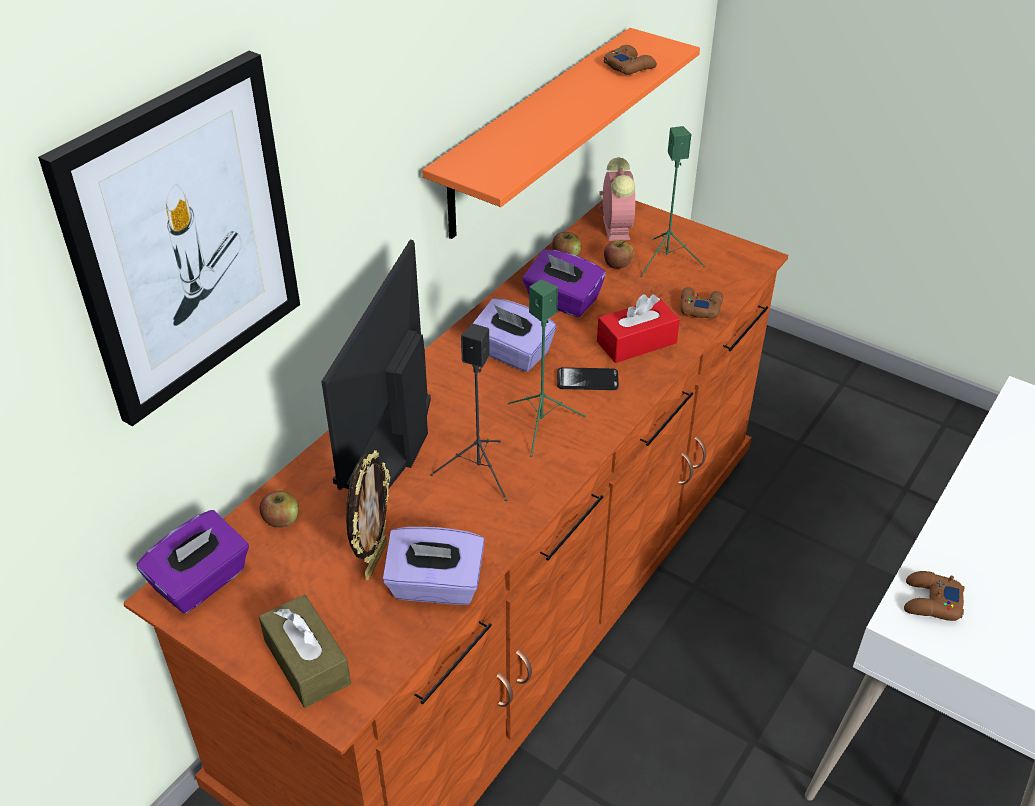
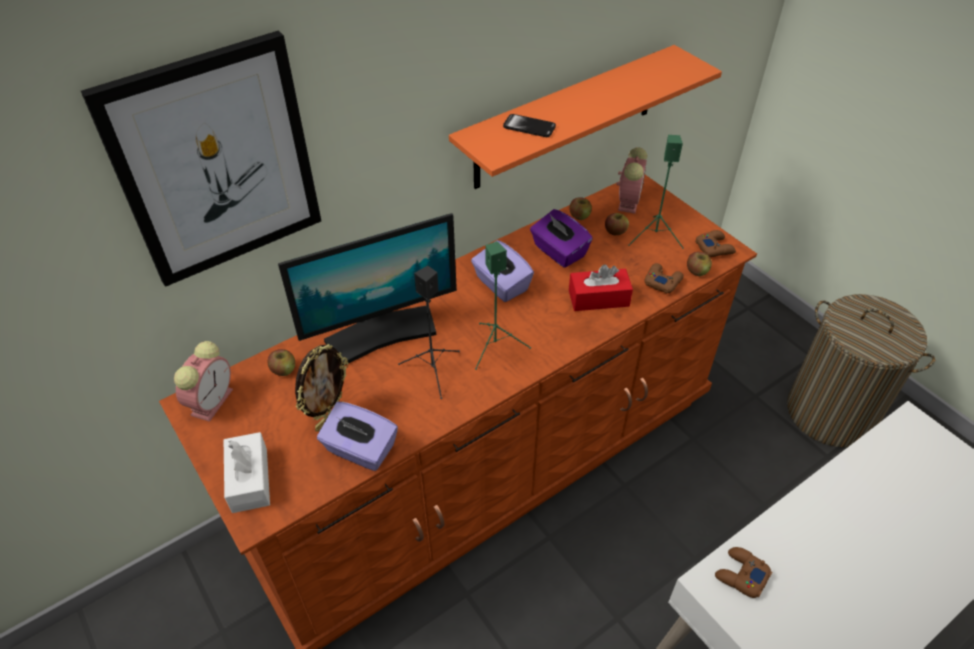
camera: 20 degrees right, 5 degrees up
purple tissue box [137,510,249,613] -> alarm clock [174,341,233,422]
brown tissue box [259,595,351,708] -> white tissue box [224,432,270,513]
monitor [321,240,431,490] -> monitor turned 150 degrees counterclockwise [278,213,457,365]
phone [557,367,619,390] -> phone moved to [503,114,556,137]
brown game controller [604,45,657,75] -> brown game controller moved to [695,230,736,257]
none -> apple [687,252,712,276]
none -> laundry basket [787,294,936,447]

